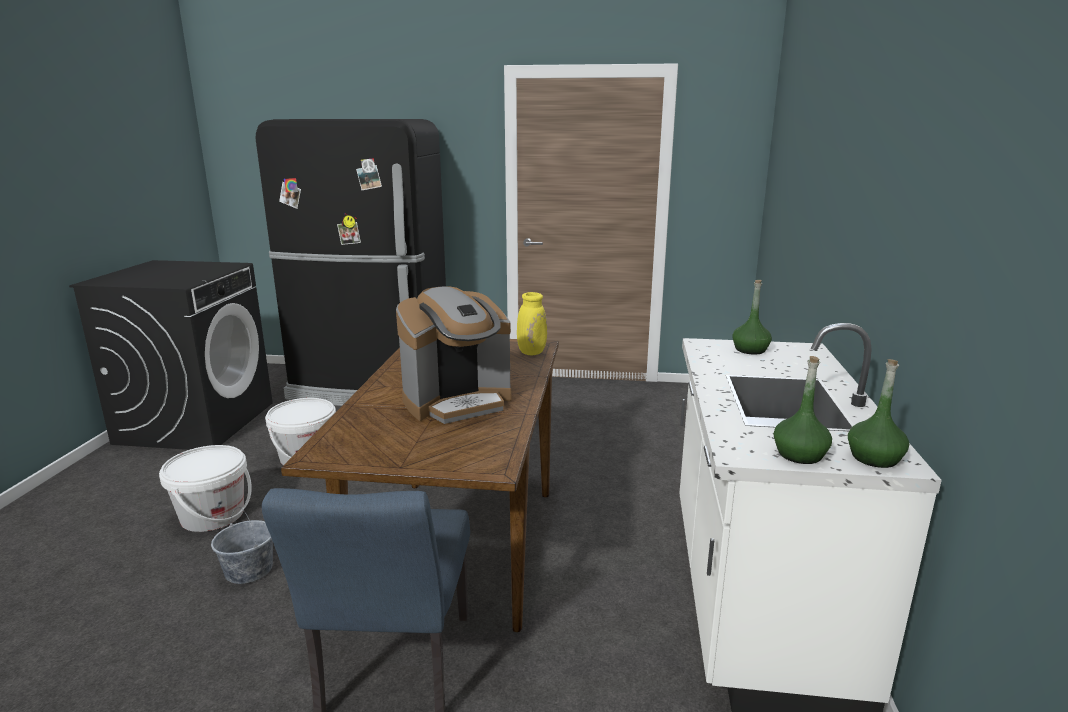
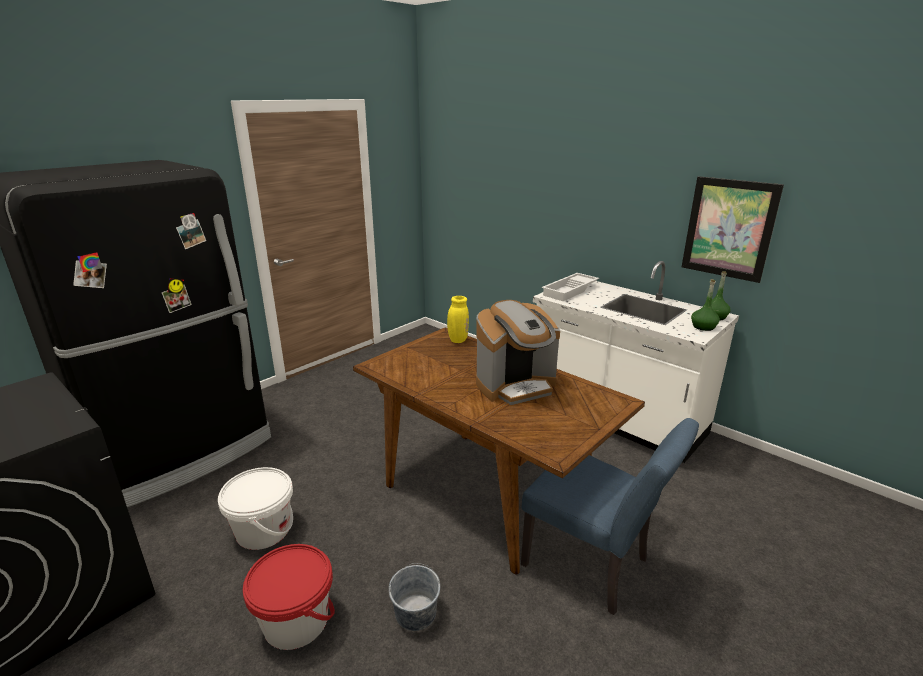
camera: 55 degrees left, 5 degrees up
white bucket [159,445,252,532] -> red bucket [243,544,335,650]
coffee machine [396,286,511,424] -> coffee machine turned 60 degrees clockwise [476,300,560,405]
green bottle [732,280,772,354] -> white tray [542,273,599,301]
none -> picture [682,176,784,283]

